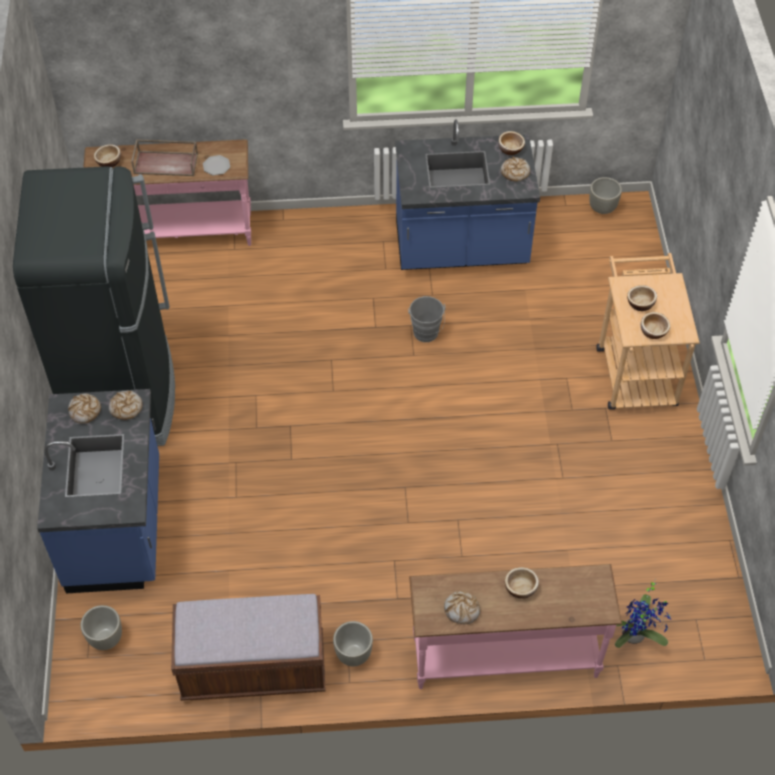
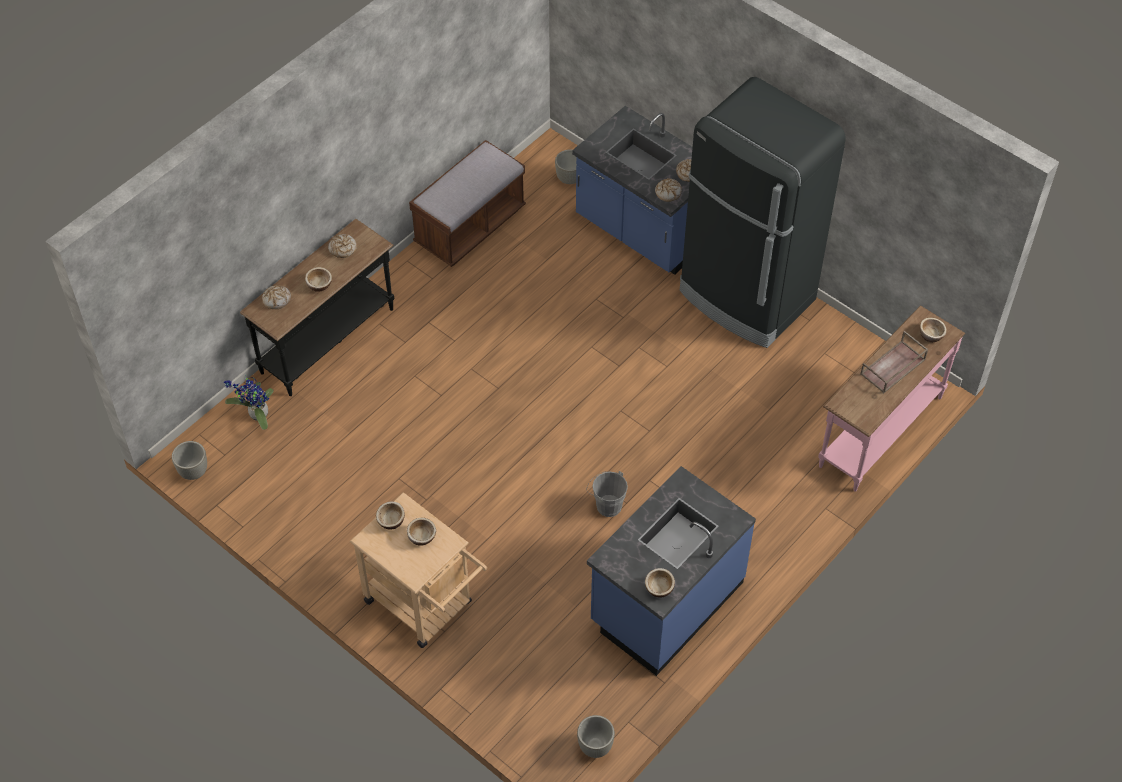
camera: 135 degrees right, 0 degrees up
plate [203,155,230,175] -> none
grey planter [333,621,373,666] -> grey planter moved to [172,441,207,480]
pink console table [409,564,622,689] -> black console table [240,219,394,396]
bread [501,157,530,182] -> bread moved to [262,285,291,309]

